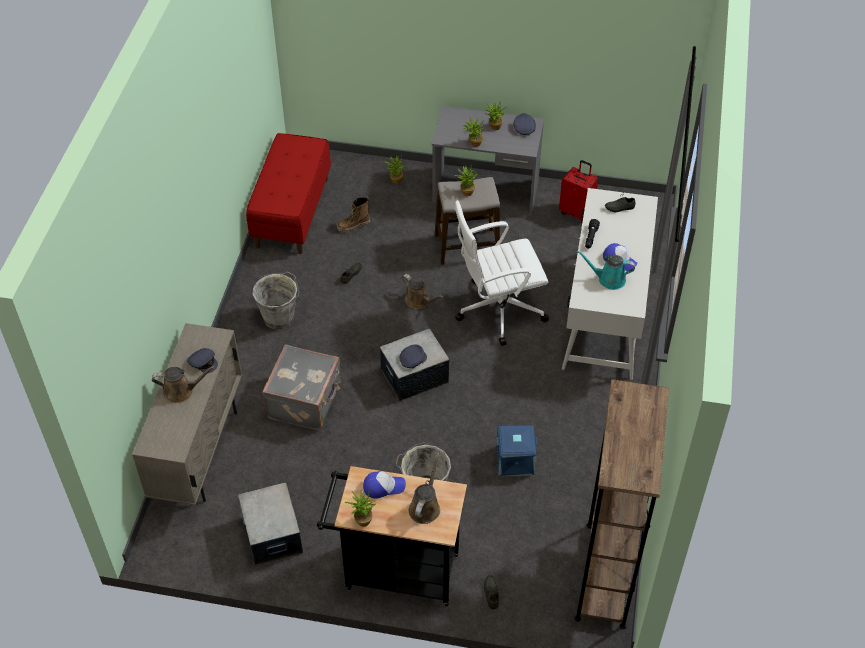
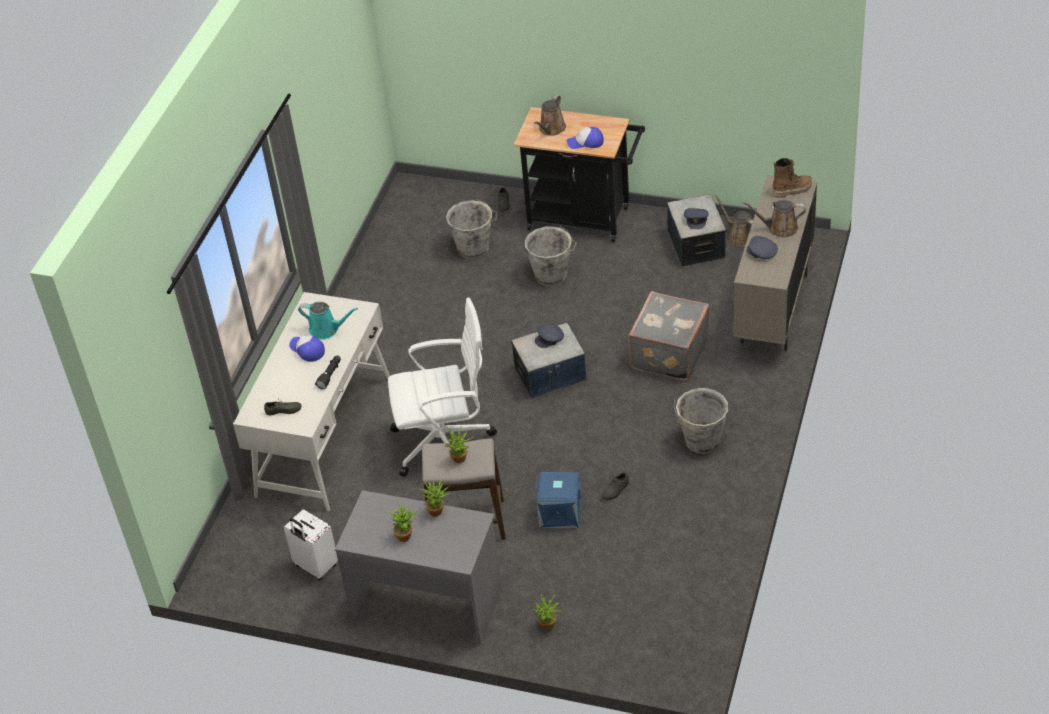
camera: 170 degrees left, 5 degrees down
red bench [246,133,331,254] -> none
boot [337,197,370,233] -> boot moved to [772,158,812,198]
potted plant [345,490,376,527] -> none
brown watering can [402,274,443,309] -> brown watering can moved to [714,195,753,246]
blue storage box [497,425,538,476] -> blue storage box moved to [535,472,581,528]
grey cap [514,113,536,135] -> grey cap moved to [684,208,709,229]
red suitcase [559,160,598,222] -> white suitcase [284,509,338,580]
brown bookcase [575,379,669,629] -> none
none -> grey bucket [446,199,498,259]

